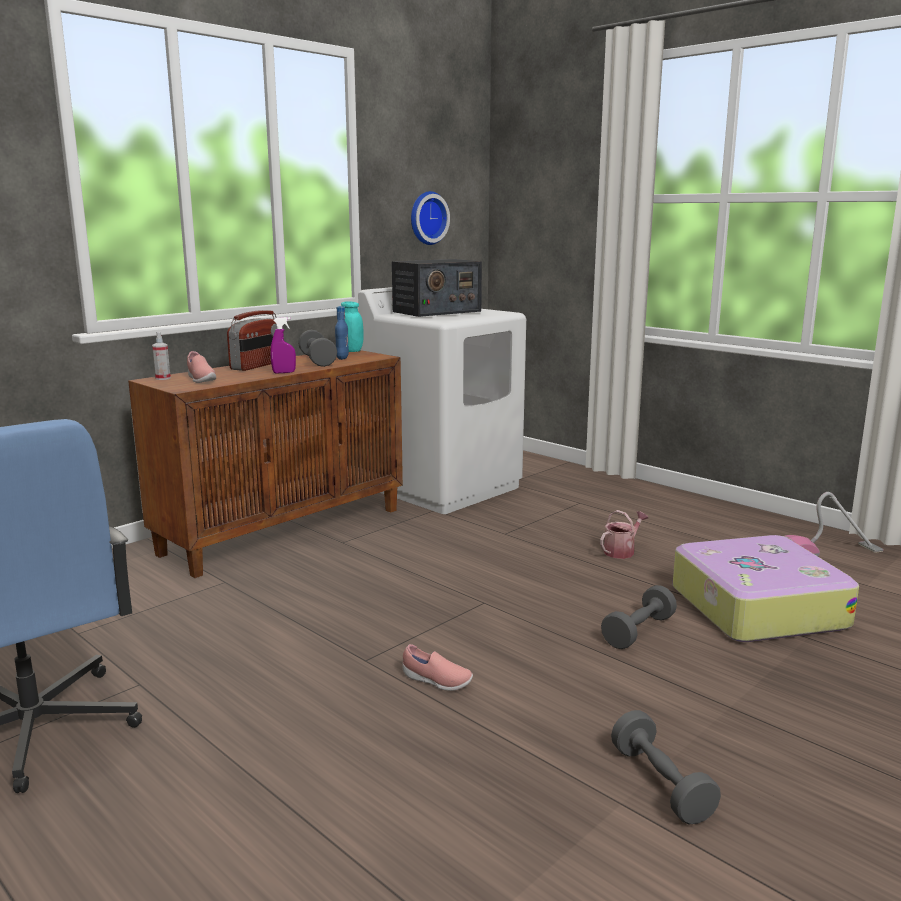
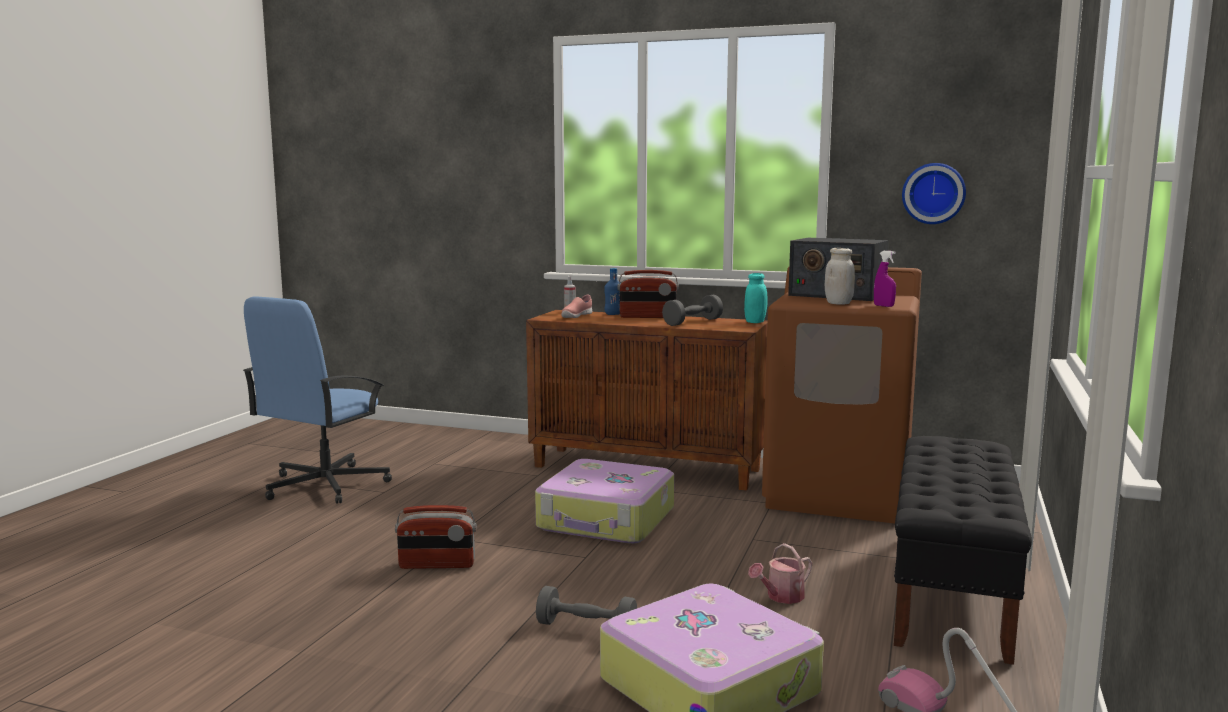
camera: 65 degrees right, 5 degrees down
purple spray bottle [271,317,296,373] -> purple spray bottle moved to [874,251,896,307]
blue bottle [335,306,349,360] -> blue bottle moved to [604,268,621,315]
white washing machine [358,287,526,514] -> brown washing machine [762,267,922,523]
pink shoe [403,644,473,691] -> radio [395,505,477,569]
watering can [600,510,648,559] -> watering can turned 120 degrees clockwise [748,543,812,604]
grey dumbbell [611,710,721,824] -> none
none -> suitcase [535,459,674,544]
none -> white jar [825,248,855,304]
none -> black bench [894,436,1032,665]

